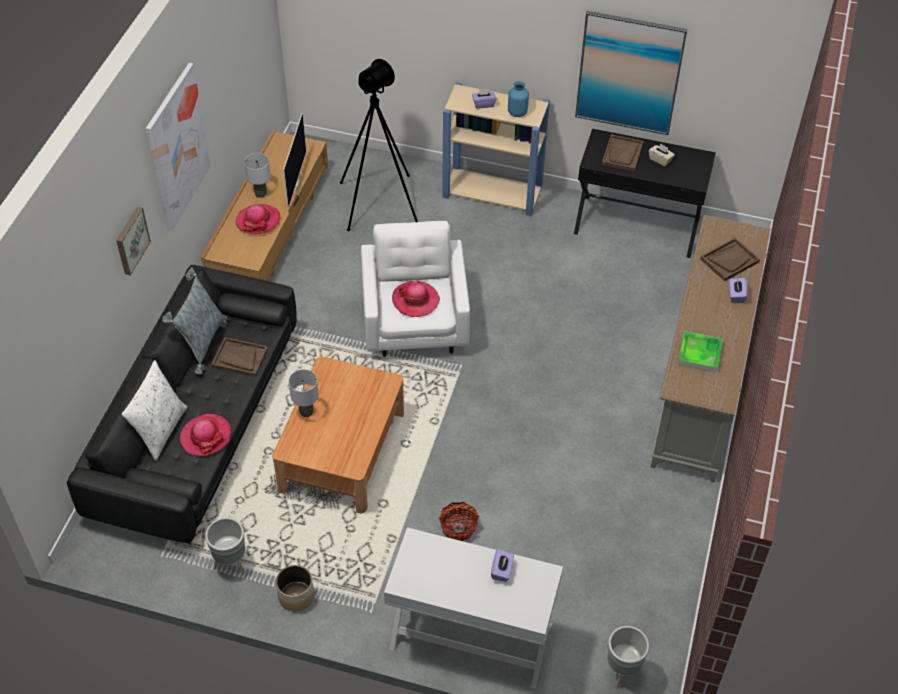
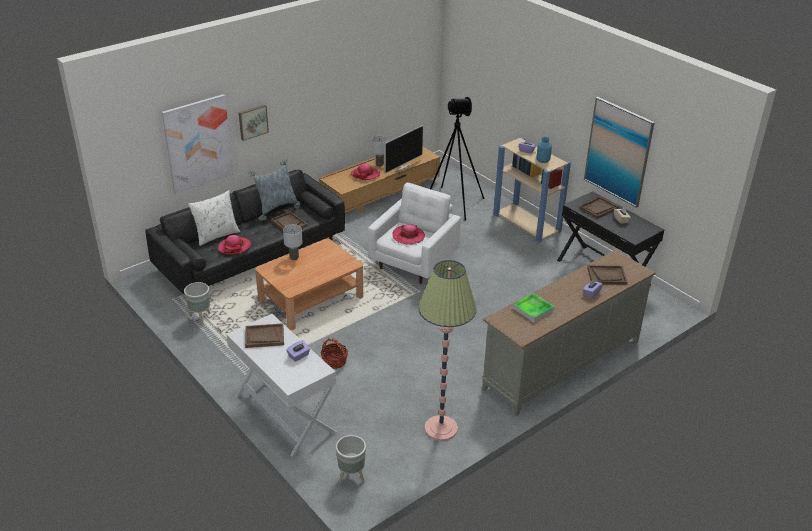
camera: 35 degrees right, 15 degrees down
picture [146,63,211,231] -> picture moved to [162,94,234,194]
planter [276,565,314,611] -> none
none -> brown tray [245,323,284,348]
none -> floor lamp [419,260,476,441]

